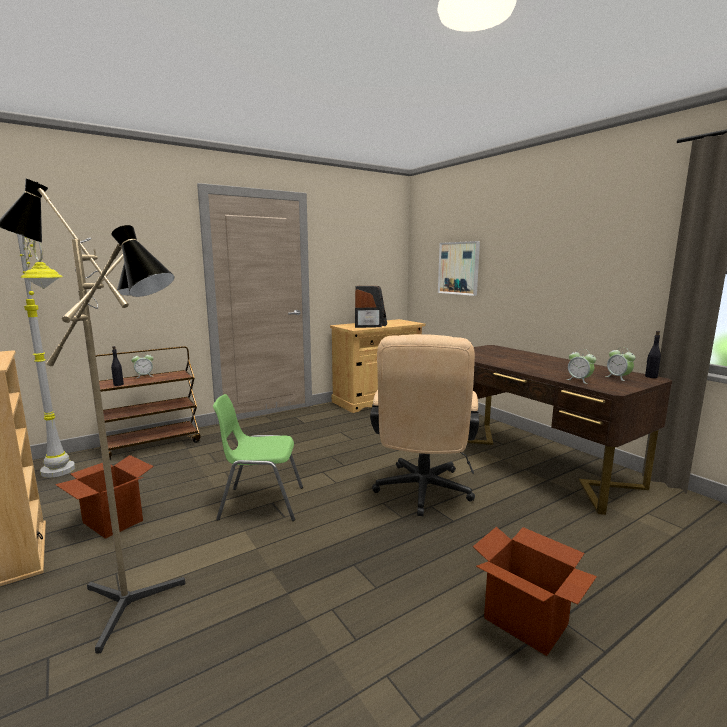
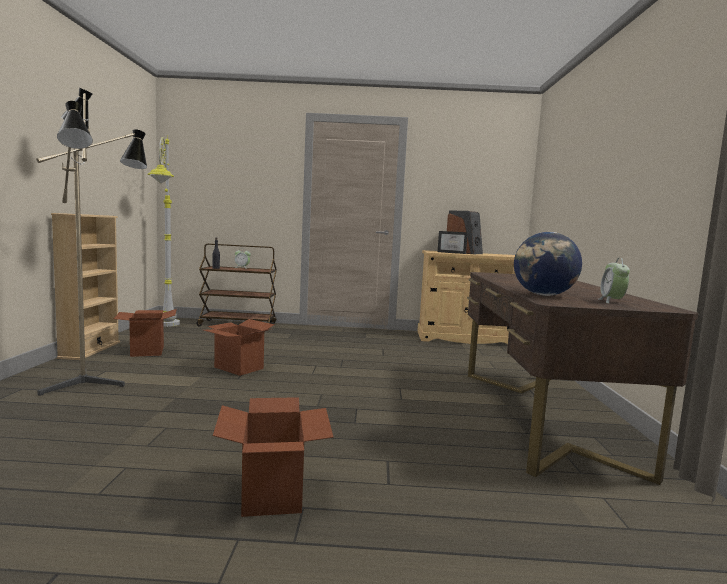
camera: 35 degrees right, 5 degrees down
green chair [213,394,303,521] -> cardboard box [203,319,274,376]
beige office chair [370,334,479,516] -> none
picture [438,241,480,296] -> none
alarm clock [566,349,596,384] -> globe [514,232,582,296]
black bottle [645,331,661,378] -> none

